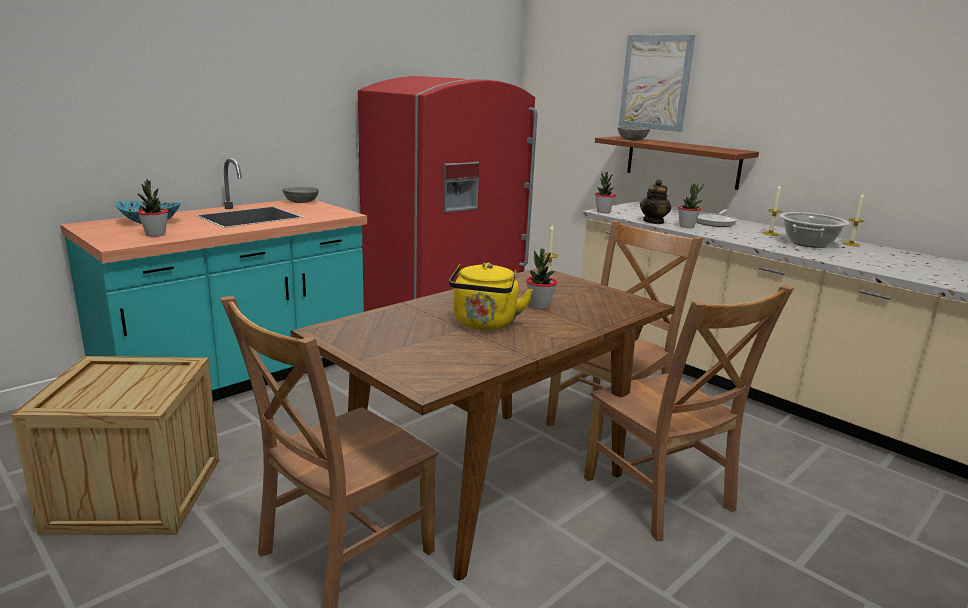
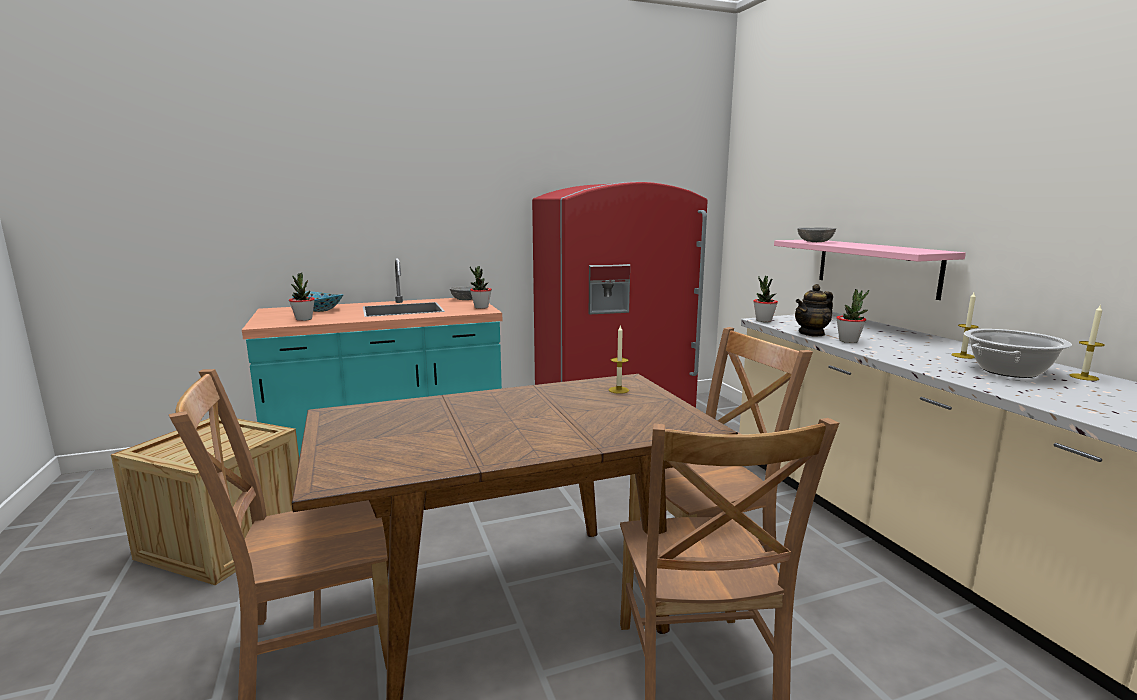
camera: 25 degrees right, 5 degrees down
yellow kettle [449,263,533,330] -> none
potted plant [526,249,557,309] -> potted plant moved to [470,266,492,309]
brown shelf [595,136,759,190] -> pink shelf [774,240,966,300]
picture [618,35,695,132] -> none
frying pan [696,209,737,227] -> none

